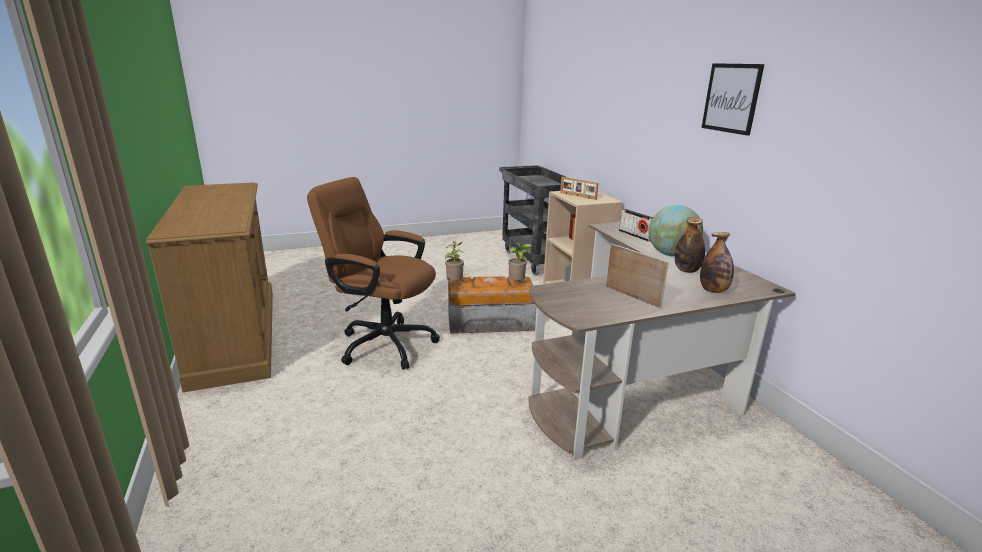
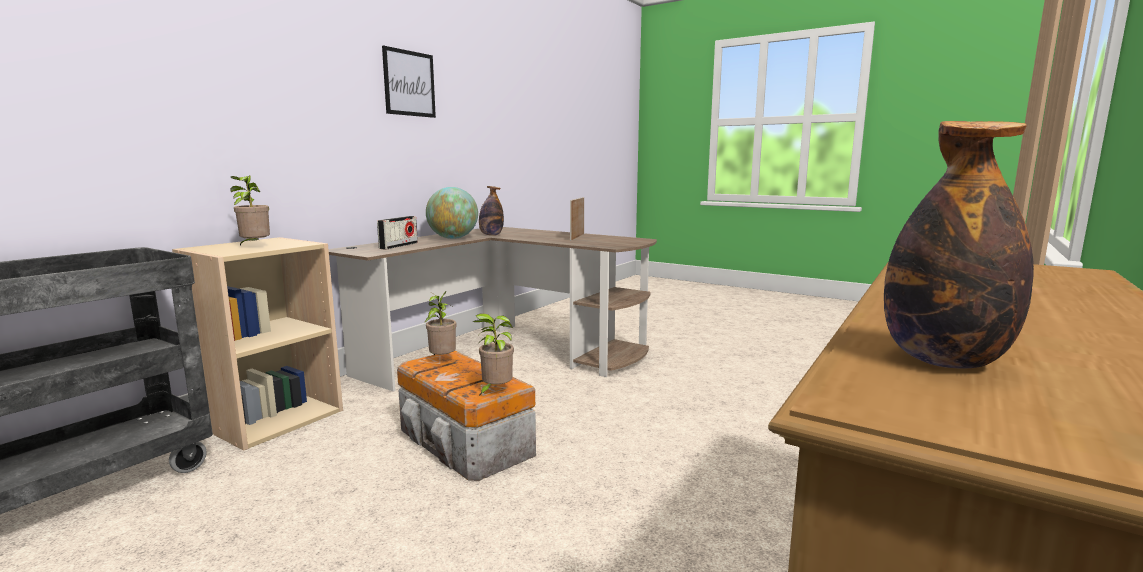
camera: 125 degrees left, 10 degrees down
brown office chair [307,177,440,370] -> none
picture frame [560,177,599,200] -> potted plant [230,175,270,246]
bottle [700,232,734,293] -> bottle moved to [884,121,1034,368]

